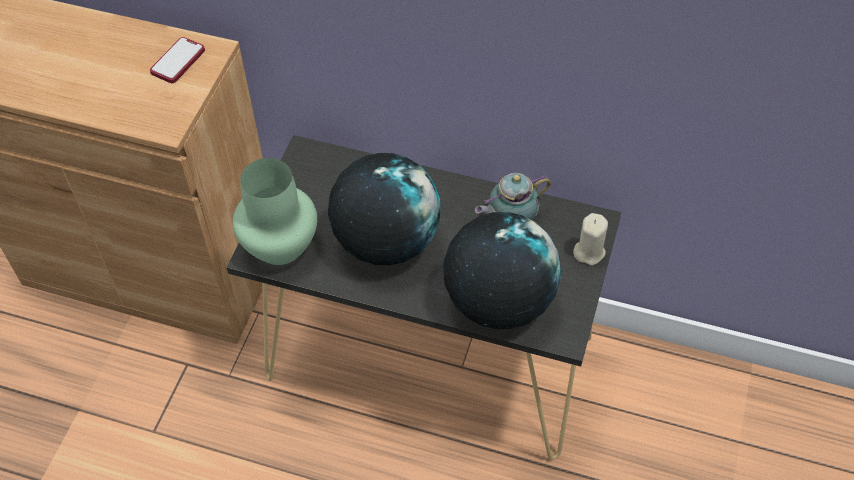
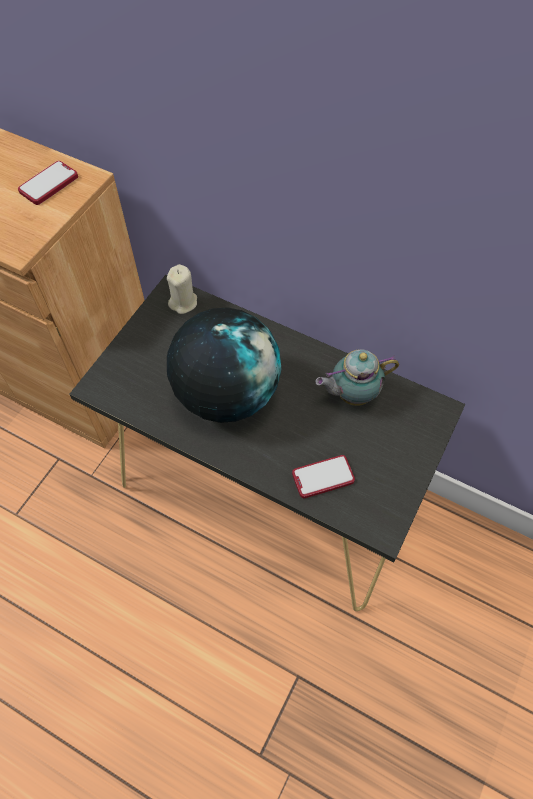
camera: 10 degrees right, 5 degrees up
green vase [233,158,317,265] -> none
globe [443,212,561,329] -> phone [292,455,355,498]
beige candle [573,213,608,266] -> beige candle moved to [167,264,197,314]

